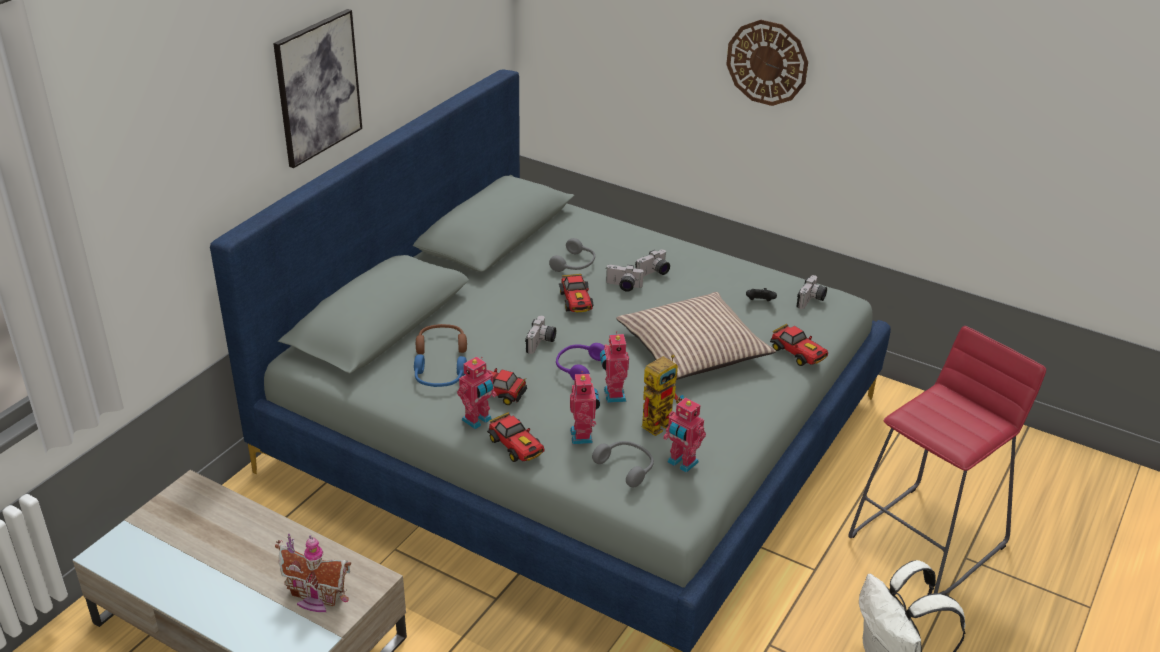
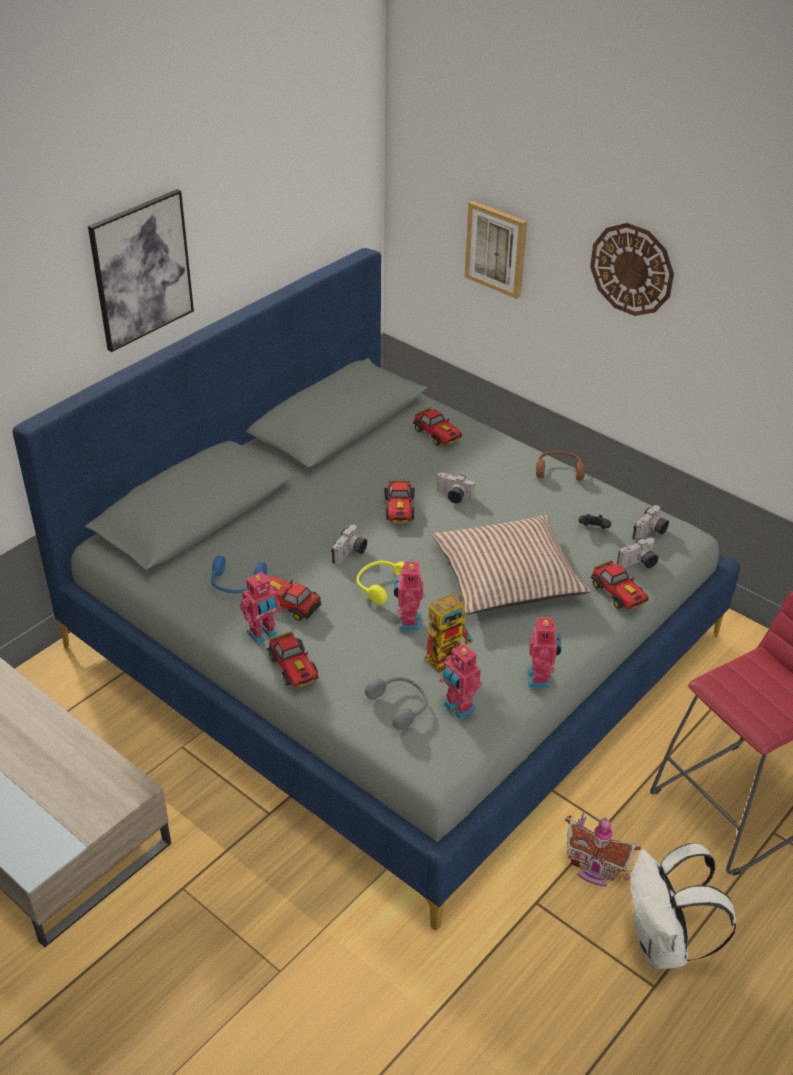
camera: 10 degrees right, 5 degrees up
toy house [275,533,351,612] -> toy house moved to [565,812,641,887]
brown headphones [416,324,467,354] -> brown headphones moved to [536,451,585,480]
grey headphones [549,238,595,272] -> none
purple headphones [556,343,604,381] -> yellow headphones [356,561,404,604]
toy robot [570,371,600,444] -> toy robot moved to [528,614,561,688]
camera [635,250,670,277] -> camera moved to [617,538,659,568]
none -> toy car [413,407,462,446]
none -> picture [465,201,527,299]

